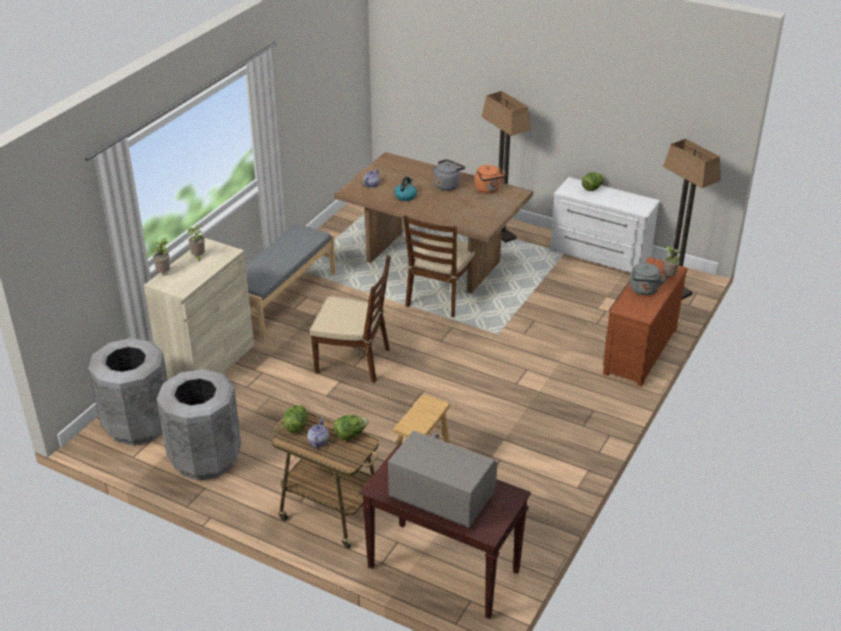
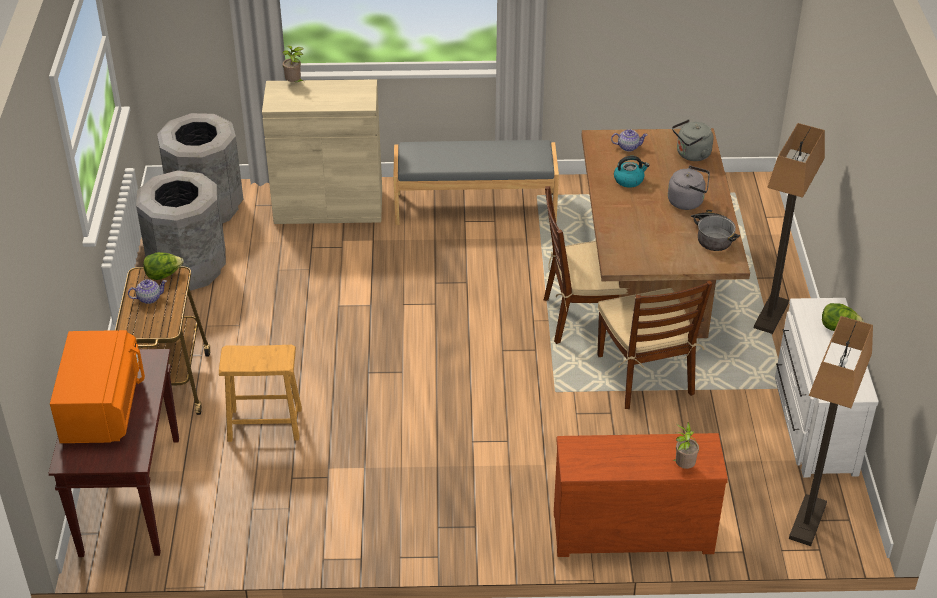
camera: 60 degrees right, 5 degrees up
potted plant [187,225,205,262] -> none
brown chair [310,255,391,383] -> brown chair moved to [597,280,713,409]
lettuce [334,415,369,440] -> none
grey microwave [388,430,497,528] -> orange microwave [50,330,145,443]
orange kettle [475,165,506,193] -> cooking pot [691,210,740,251]
grey kettle [630,263,667,295] -> grey kettle moved to [672,119,713,161]

